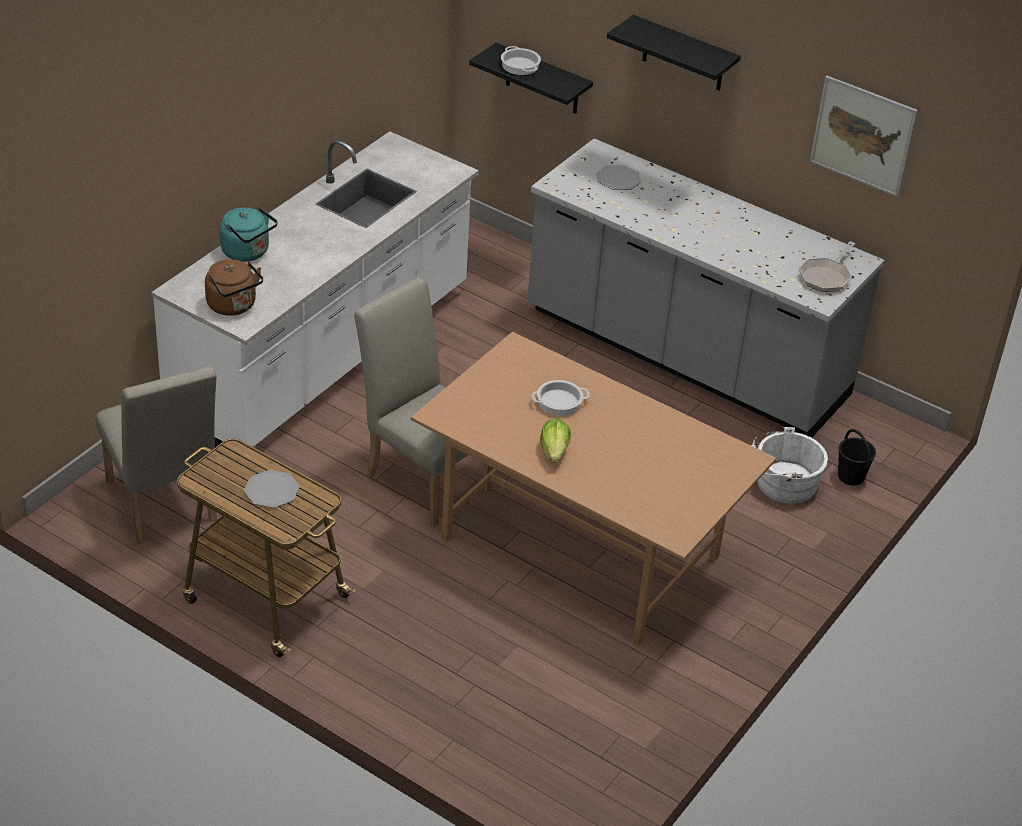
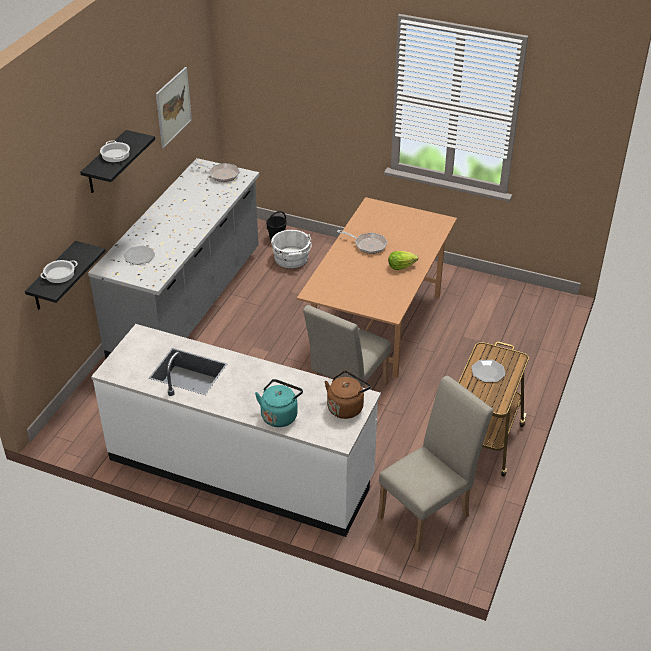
camera: 100 degrees left, 0 degrees up
cooking pot [531,380,590,416] -> cooking pot moved to [100,140,130,162]
none -> frying pan [337,230,388,254]

